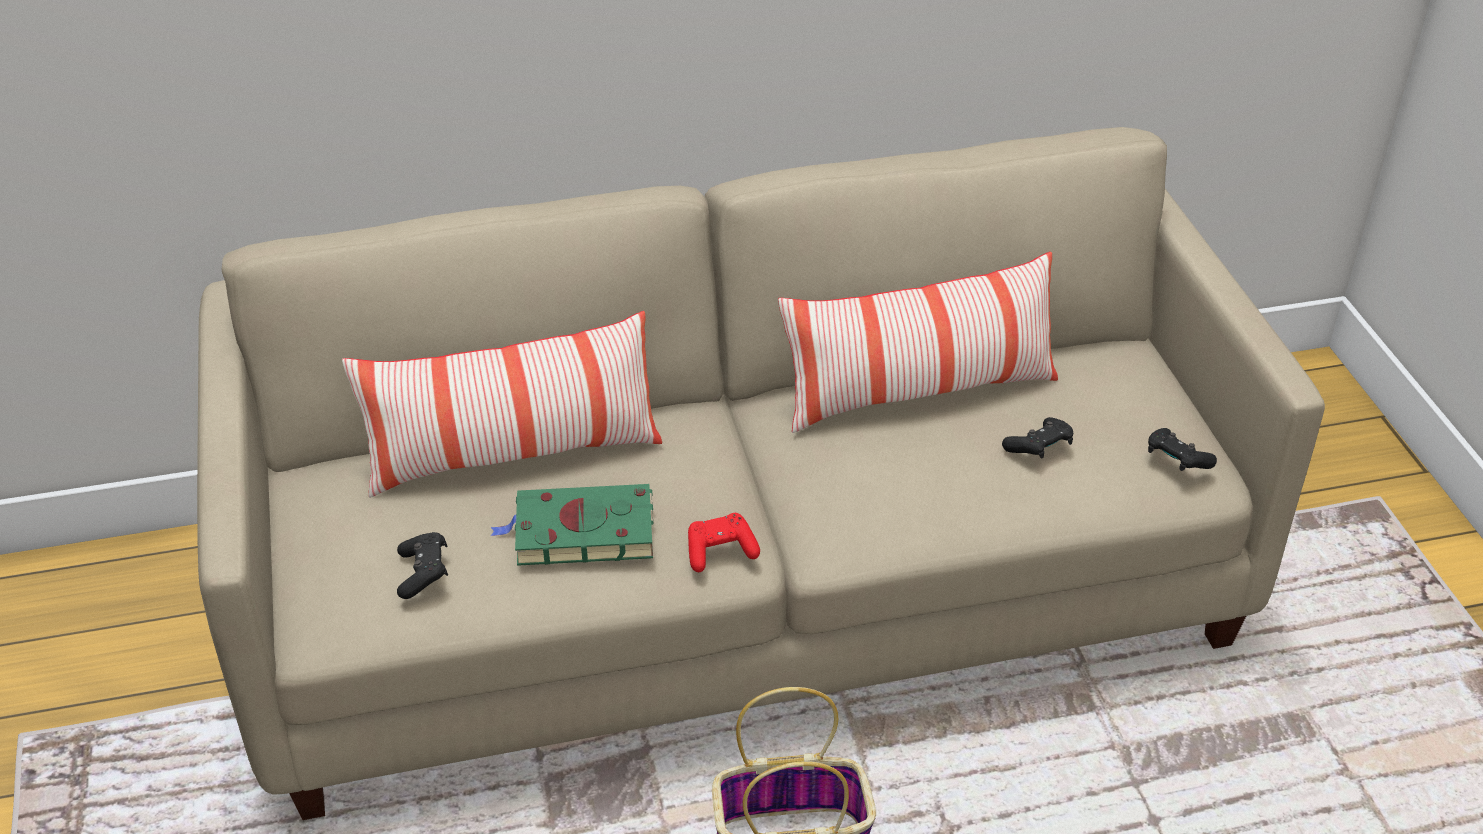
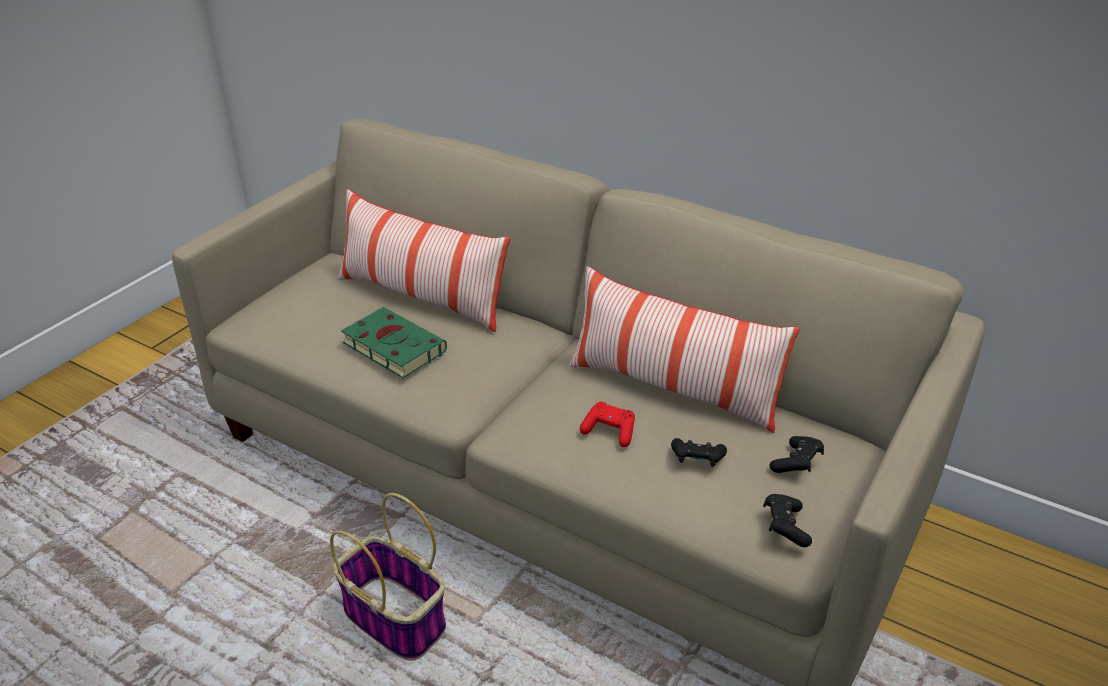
camera: 45 degrees right, 5 degrees down
black game controller [397,532,448,599] -> black game controller moved to [770,436,824,473]
red game controller [688,513,760,572] -> red game controller moved to [580,402,635,447]

